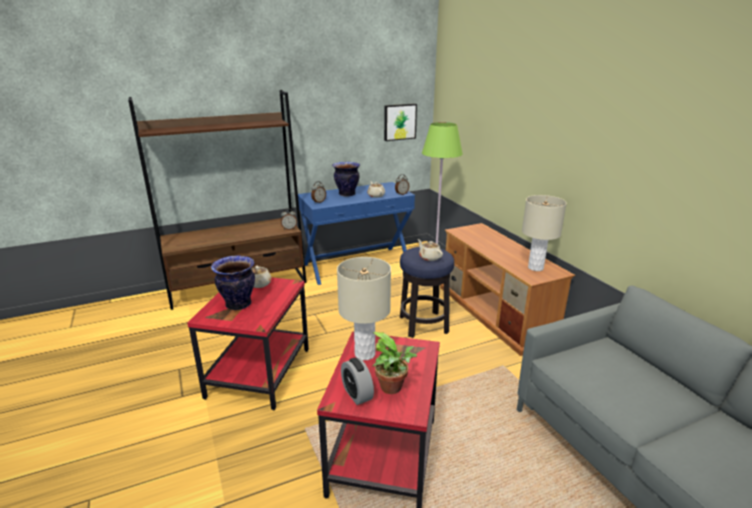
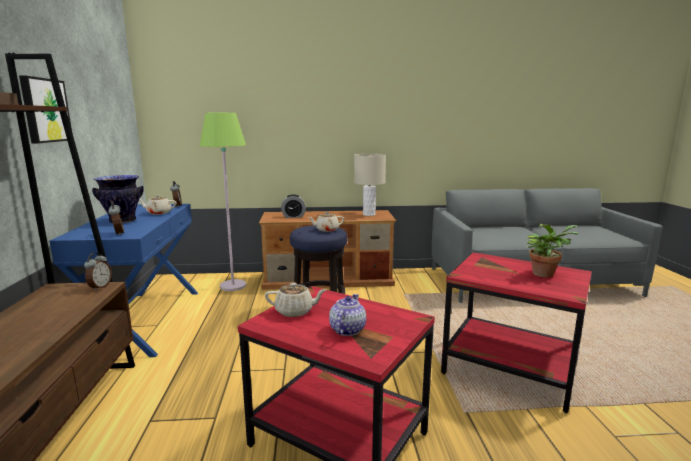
camera: 70 degrees left, 10 degrees down
vase [211,256,255,310] -> teapot [329,294,366,336]
beige table lamp [337,257,391,360] -> none
alarm clock [341,358,374,405] -> alarm clock moved to [281,194,306,218]
picture [384,104,417,141] -> picture moved to [19,76,72,143]

